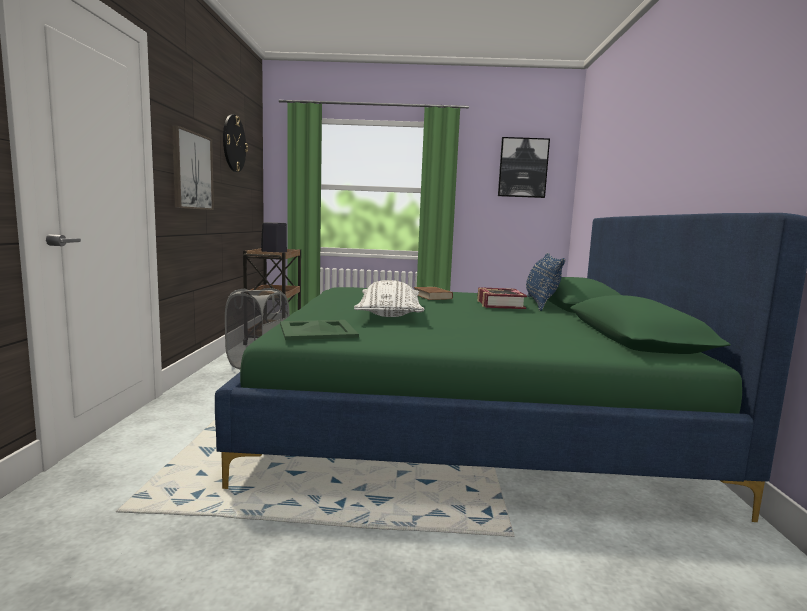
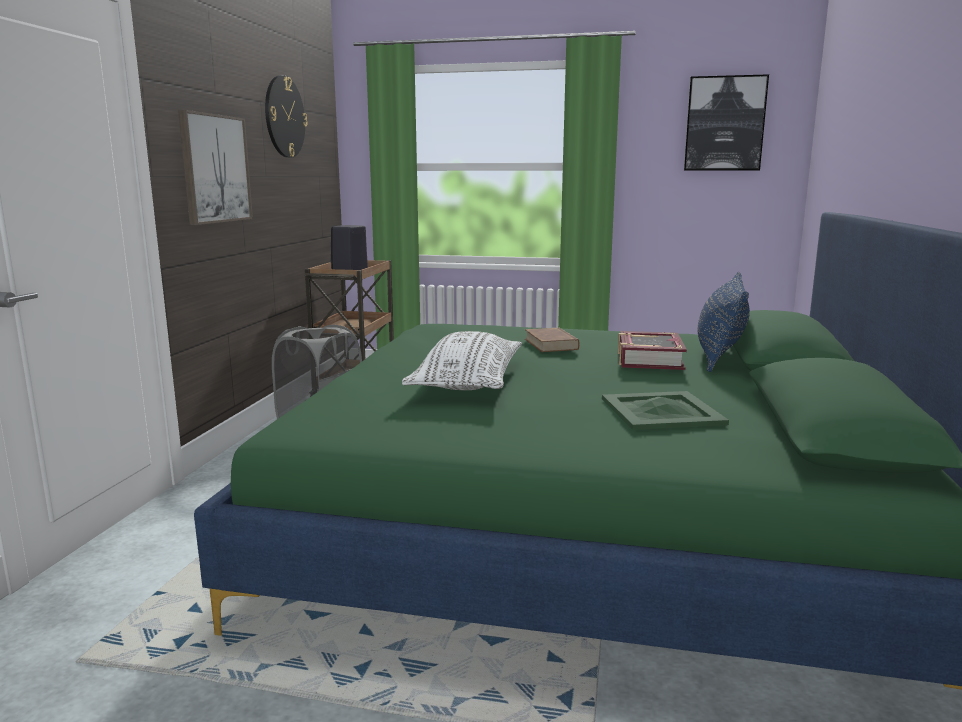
camera: 10 degrees right, 5 degrees up
green tray [280,320,359,340] -> green tray moved to [602,391,729,430]

